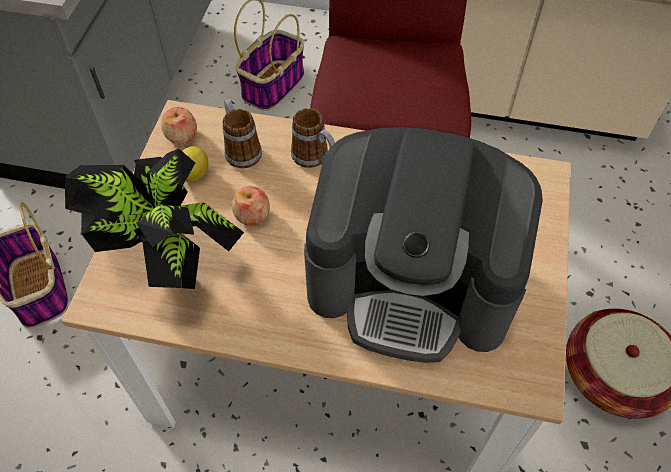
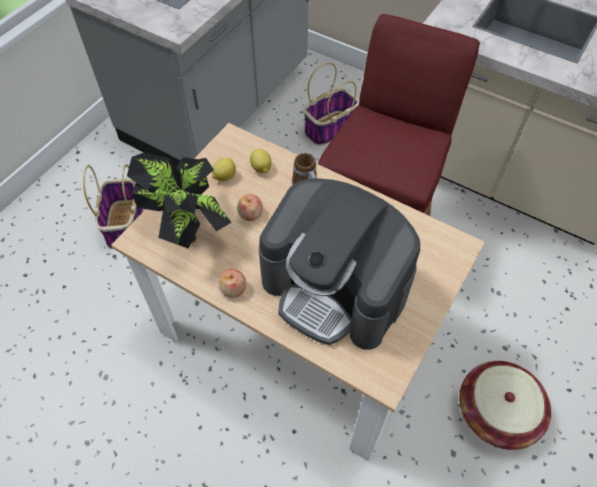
camera: 20 degrees right, 0 degrees up
apple [161,107,197,144] -> apple moved to [218,269,246,298]
mug [223,99,262,168] -> lemon [250,149,272,173]

